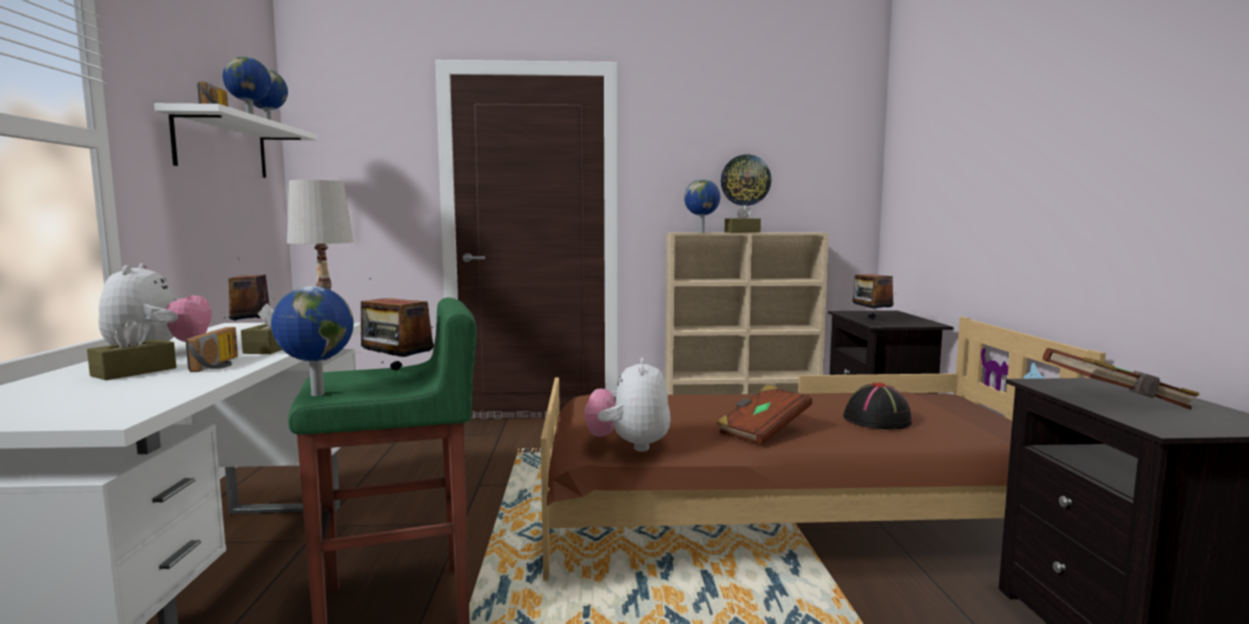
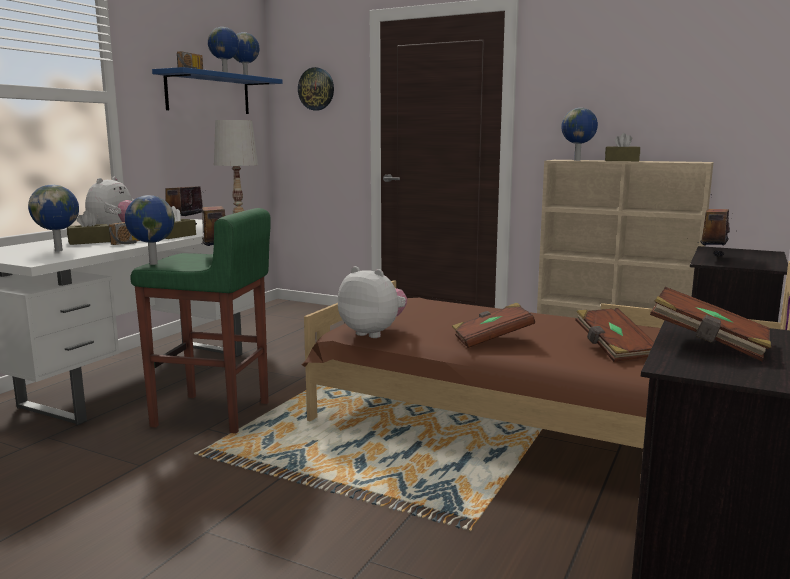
camera: 30 degrees right, 5 degrees up
white shelf [154,103,317,178] -> blue shelf [152,67,283,114]
plush toy [585,358,671,451] -> plush toy turned 90 degrees clockwise [338,266,407,338]
wall clock [721,155,771,206] -> wall clock moved to [298,67,334,110]
black hat [843,382,912,430] -> brown book [575,308,654,362]
none -> globe [28,185,79,252]

